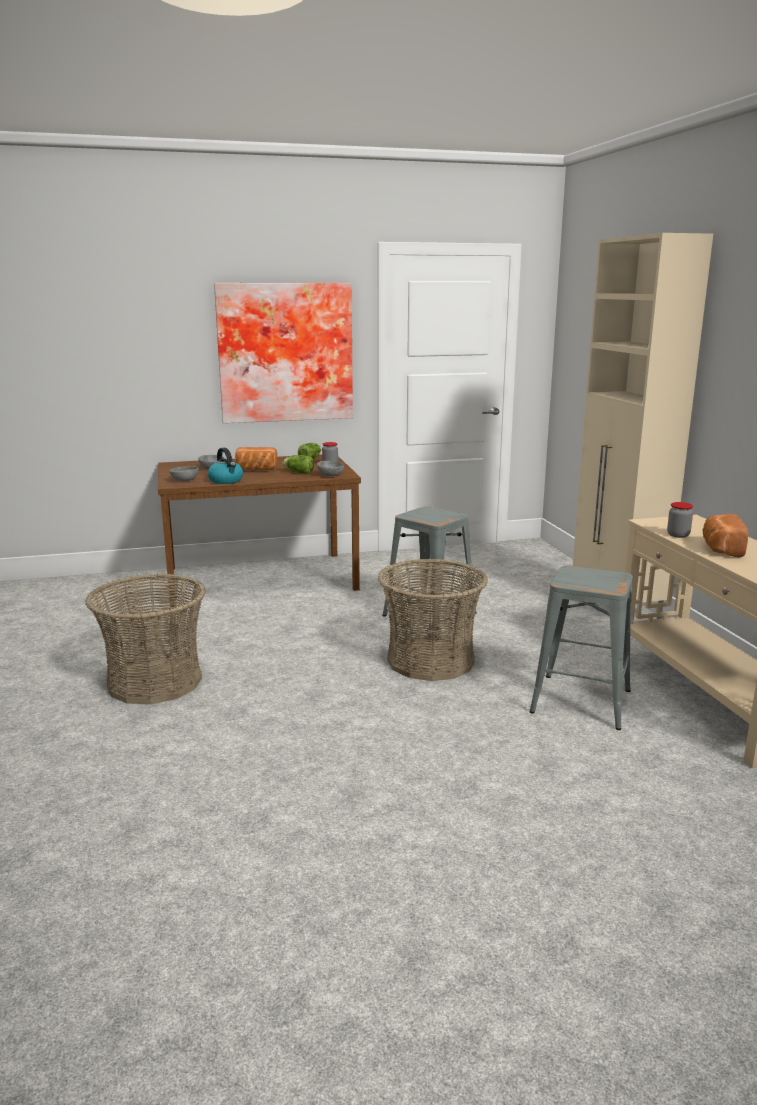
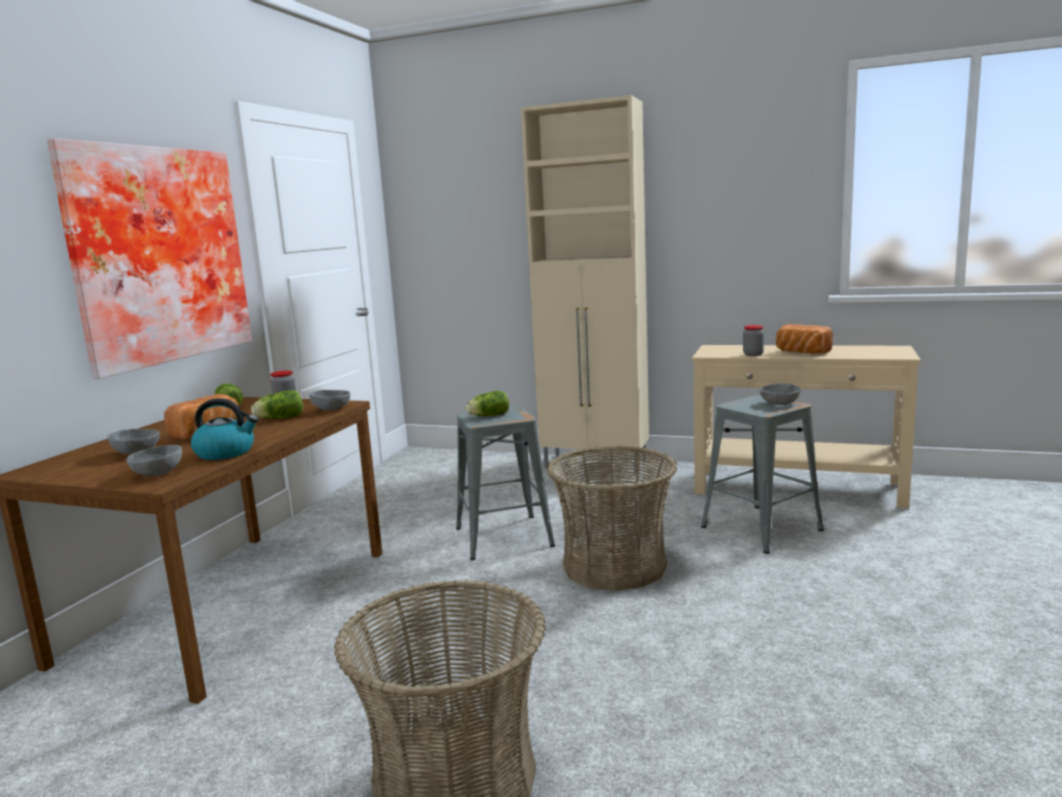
camera: 55 degrees left, 5 degrees down
none -> lettuce [466,391,509,416]
none -> grey bowl [760,383,801,405]

